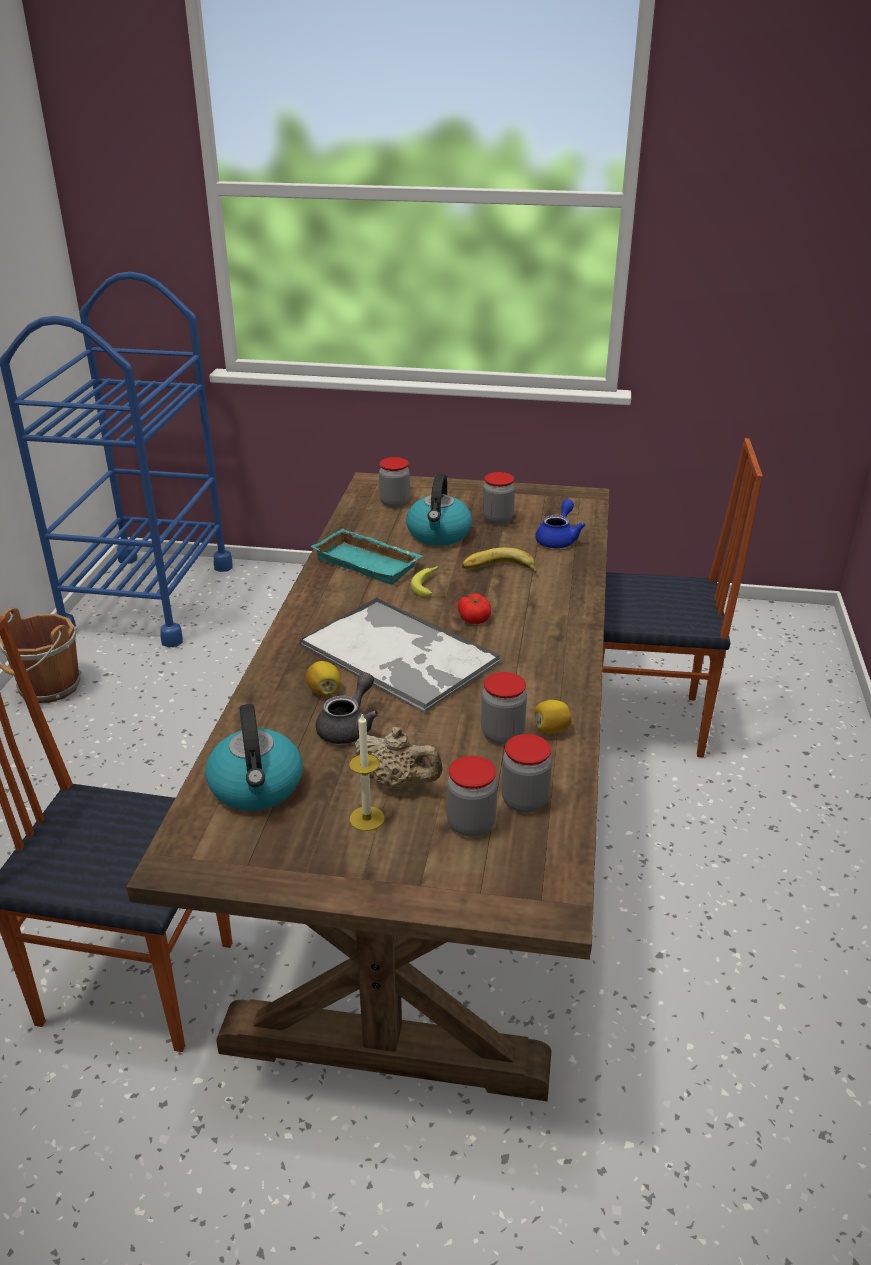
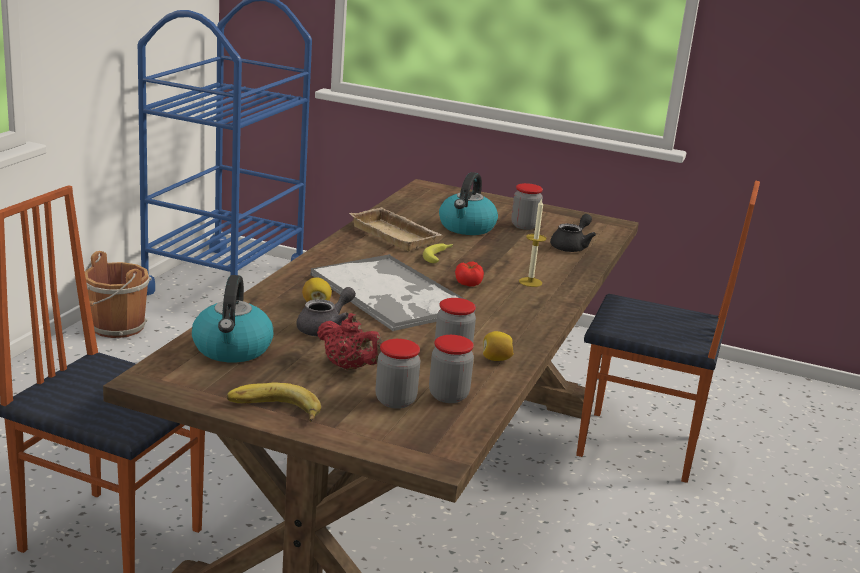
camera: 10 degrees right, 10 degrees down
turquoise tray [311,528,423,585] -> beige tray [349,207,441,251]
candle [349,714,384,831] -> candle moved to [519,198,547,287]
beige teapot [354,727,442,790] -> red teapot [317,313,382,370]
jar [379,457,410,508] -> none
banana [462,547,537,573] -> banana moved to [227,382,321,422]
blue teapot [535,499,586,548] -> black teapot [550,214,596,252]

